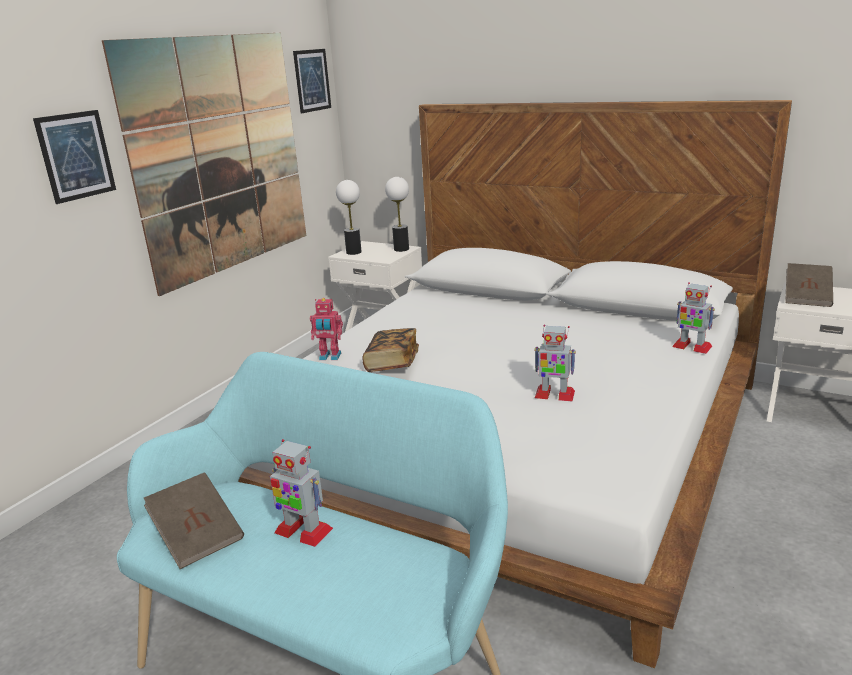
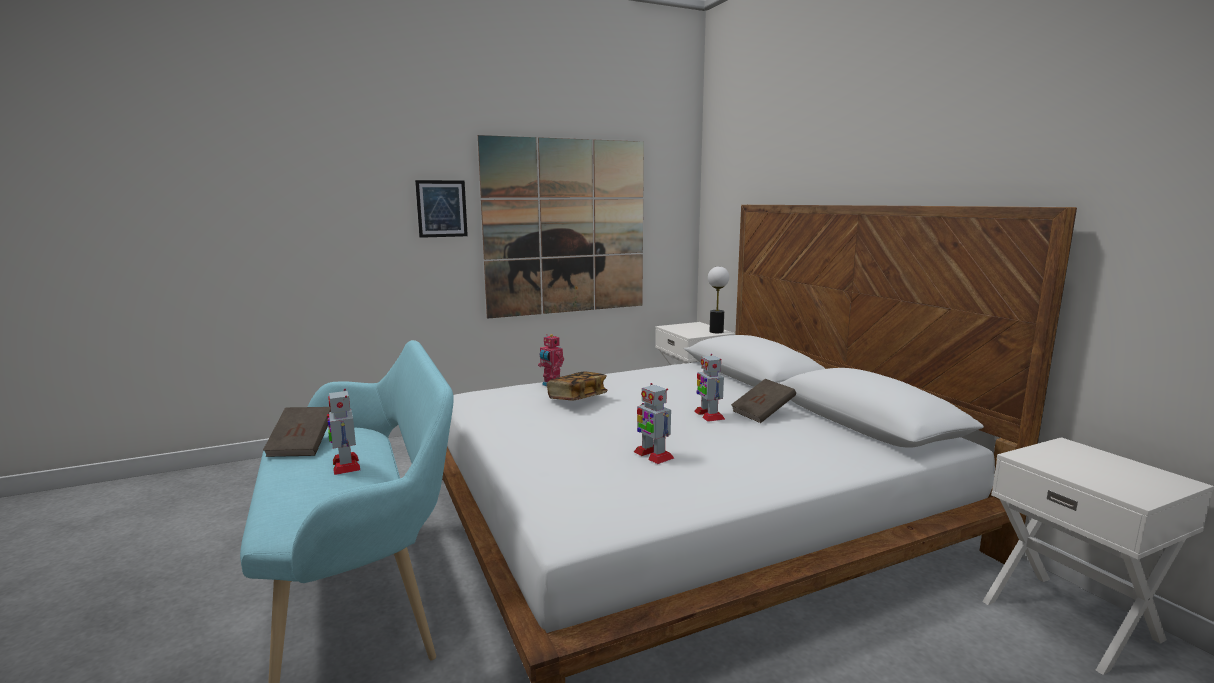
camera: 35 degrees right, 10 degrees down
picture [293,49,331,113] -> none
table lamp [336,180,362,255] -> none
toy robot [672,282,715,354] -> toy robot moved to [695,354,725,422]
brown book [785,263,833,307] -> brown book moved to [731,379,796,423]

